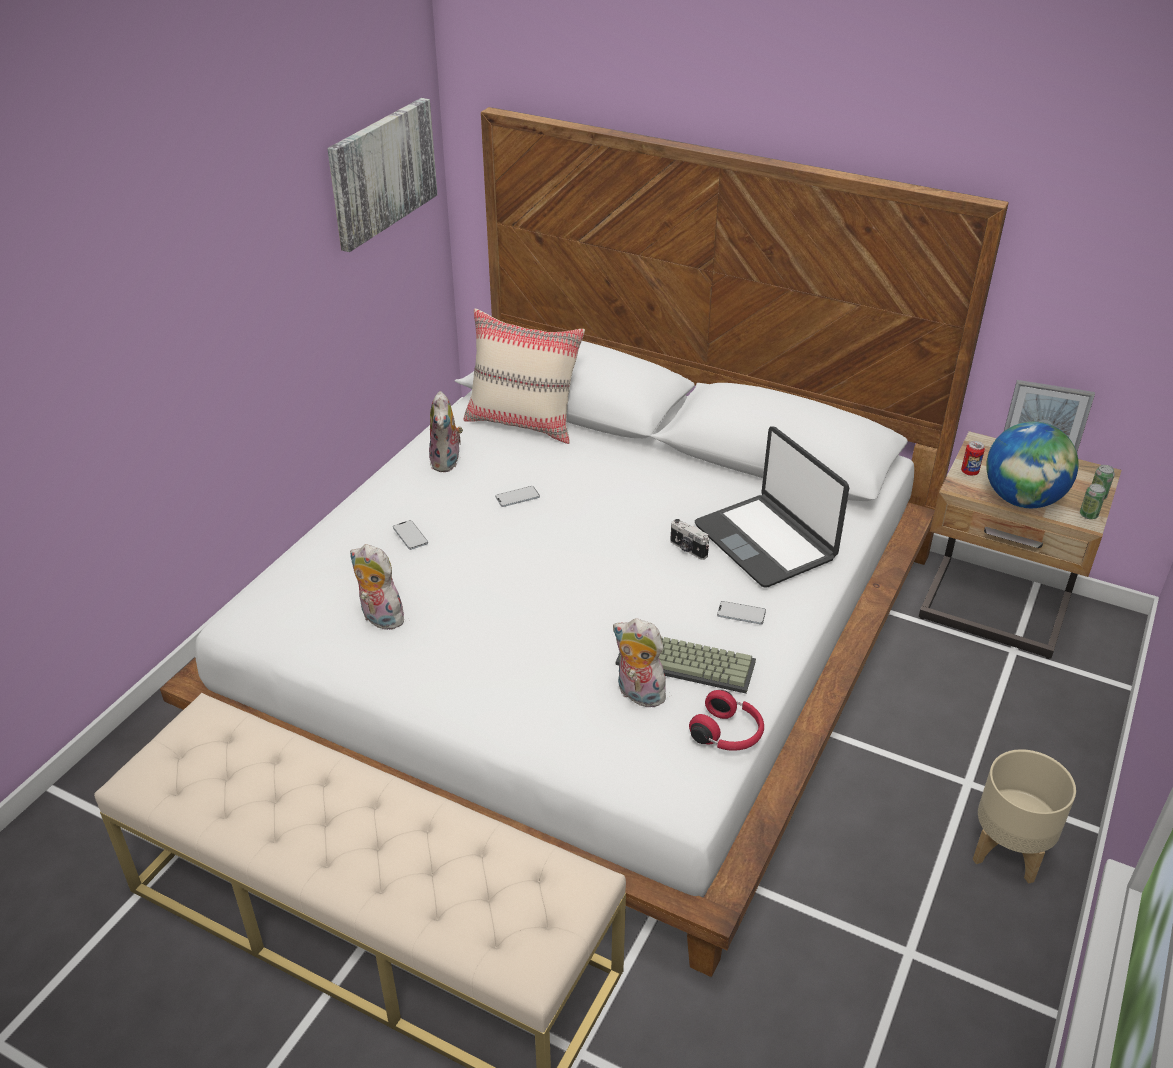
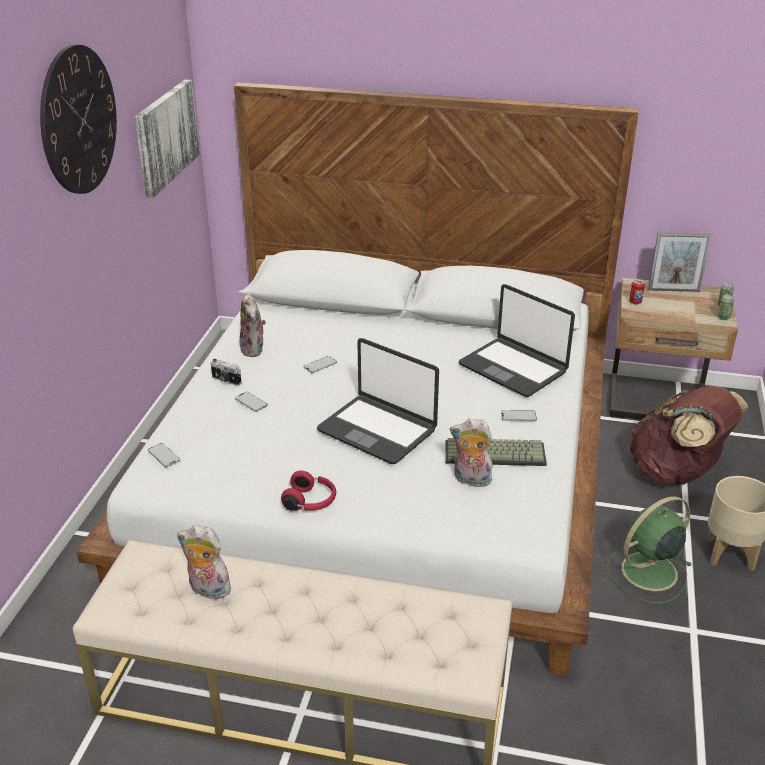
camera: 15 degrees left, 5 degrees down
plush toy [350,544,408,630] -> plush toy moved to [177,525,231,599]
beige pillow [464,309,585,444] -> none
camera [670,519,709,560] -> camera moved to [211,359,241,386]
red headphones [689,690,764,751] -> red headphones moved to [281,471,336,511]
globe [986,422,1079,508] -> none
none -> wall clock [40,44,117,194]
none -> phone [148,443,180,467]
none -> laptop [317,338,439,464]
none -> green fan [607,496,691,604]
none -> brown backpack [630,386,748,485]

